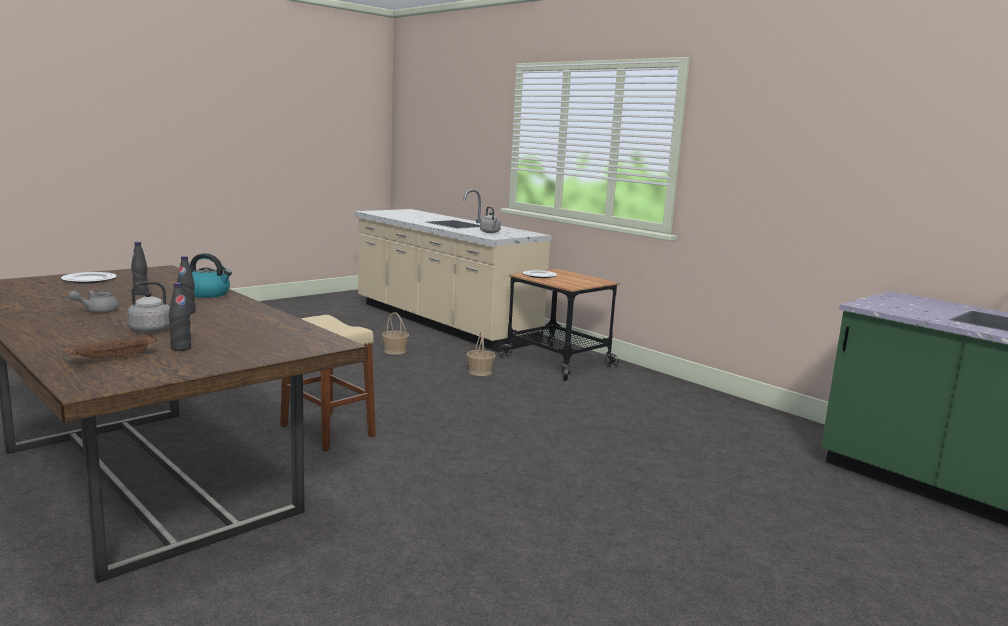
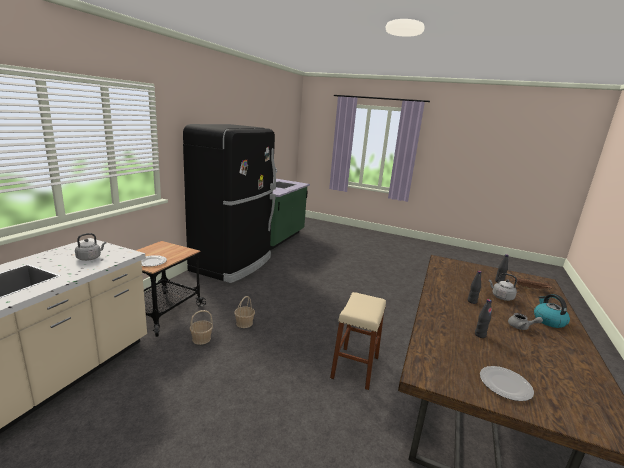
camera: 115 degrees left, 5 degrees up
kettle [190,253,232,298] -> kettle moved to [534,294,570,328]
basket [382,312,409,355] -> basket moved to [234,296,255,328]
none -> black fridge [183,124,276,283]

